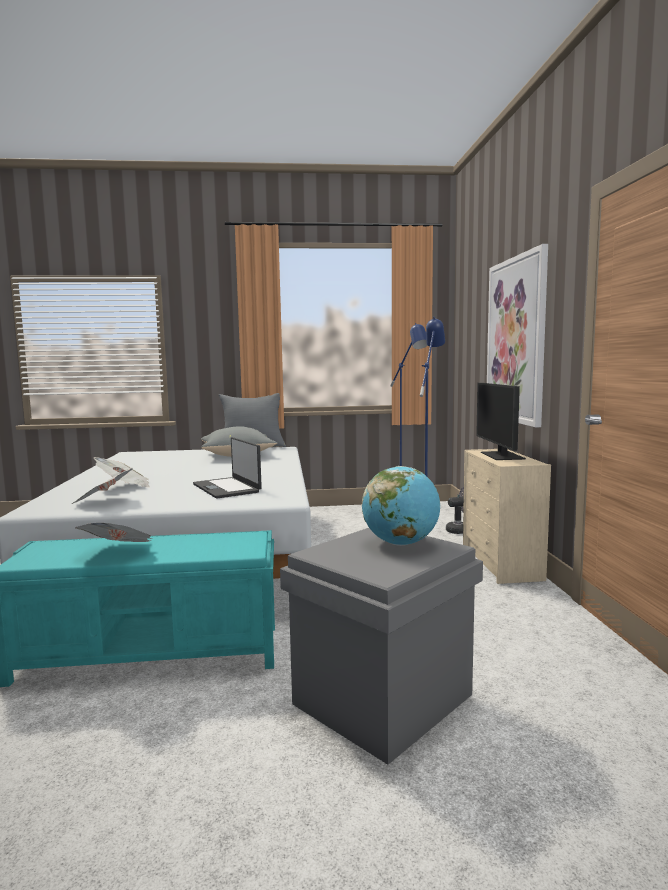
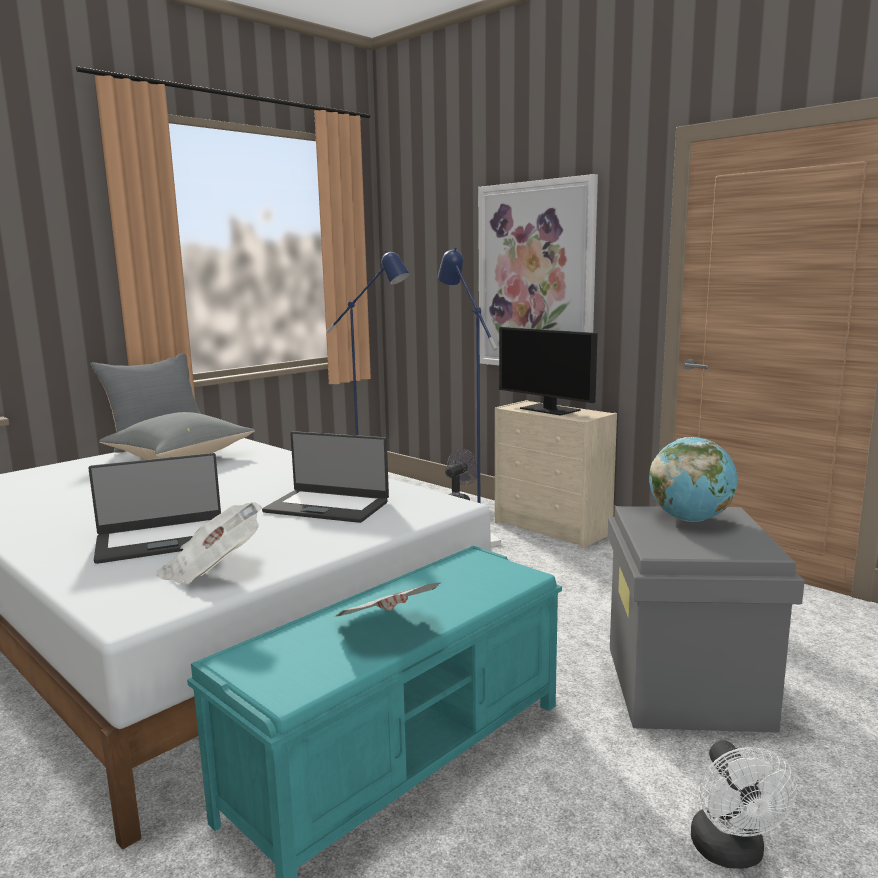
camera: 40 degrees left, 5 degrees up
newspaper [94,457,150,488] -> laptop [88,453,221,564]
none -> white fan [691,740,797,869]

